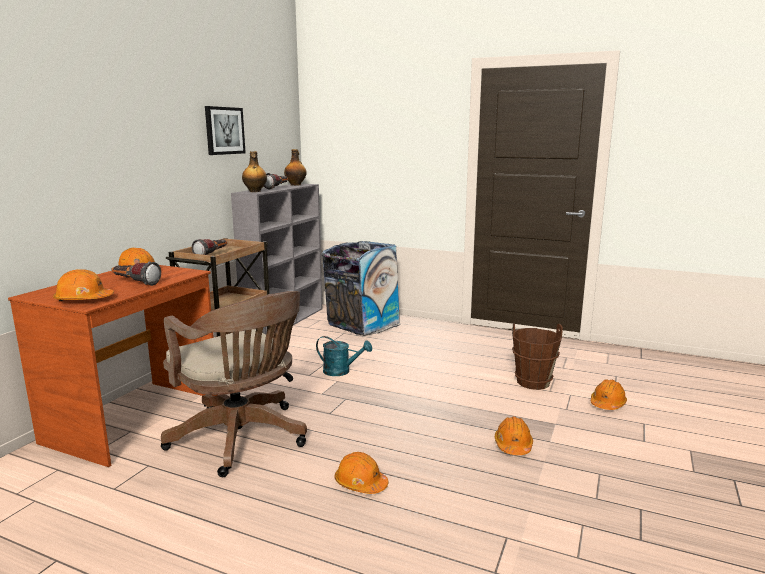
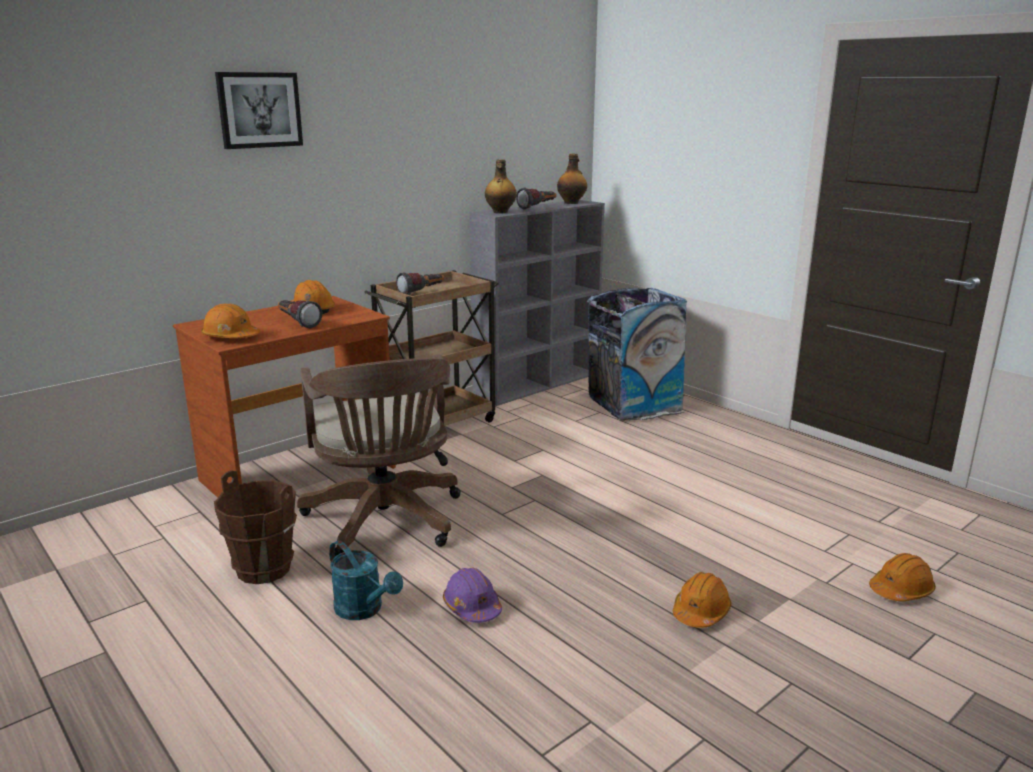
camera: 25 degrees right, 5 degrees up
picture [205,106,246,155] -> picture moved to [215,72,303,149]
turquoise watering can [316,336,372,376] -> turquoise watering can moved to [329,540,403,620]
orange hard hat [334,452,389,494] -> purple hard hat [443,567,502,623]
brown bucket [512,323,563,390] -> brown bucket moved to [214,470,297,584]

